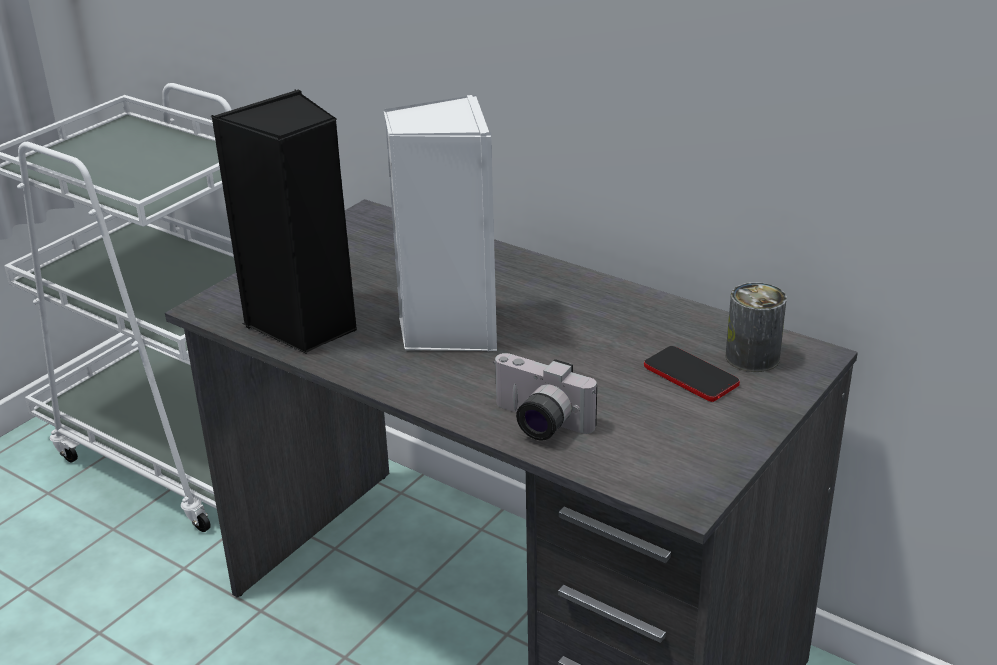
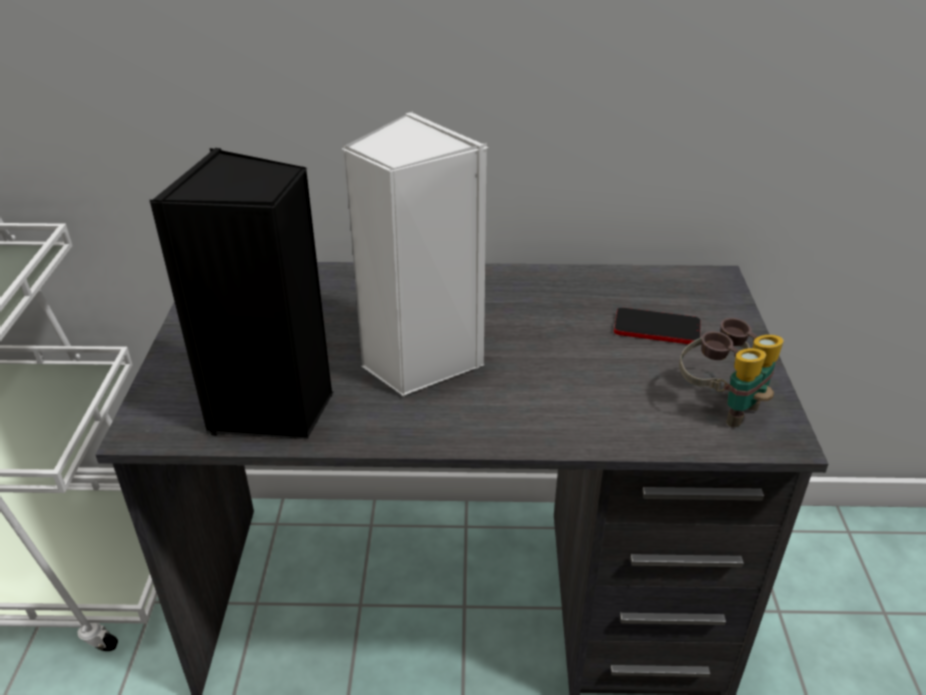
camera: 35 degrees left, 5 degrees up
camera [493,353,597,441] -> none
can [726,282,787,372] -> none
none -> binoculars [679,318,784,427]

